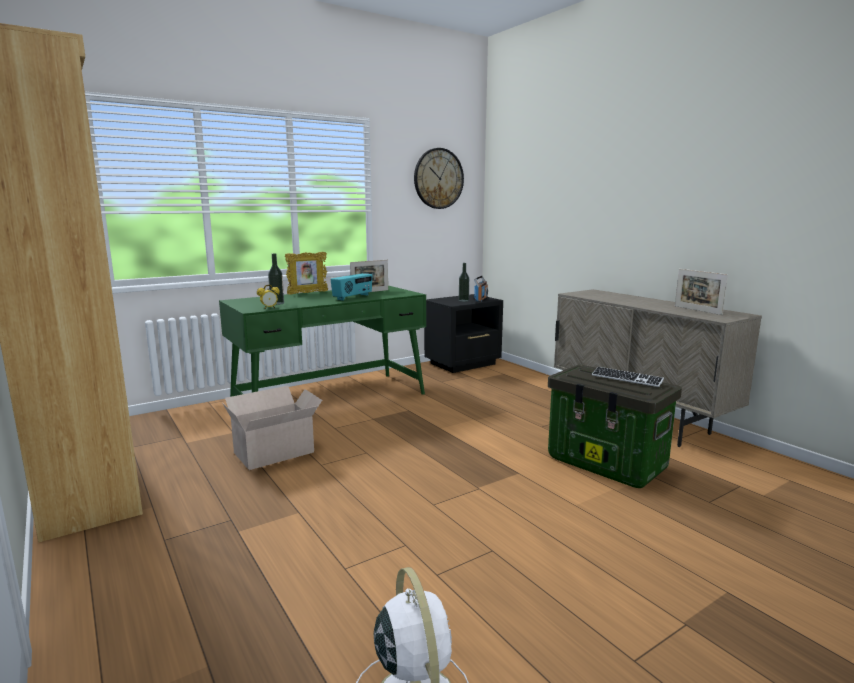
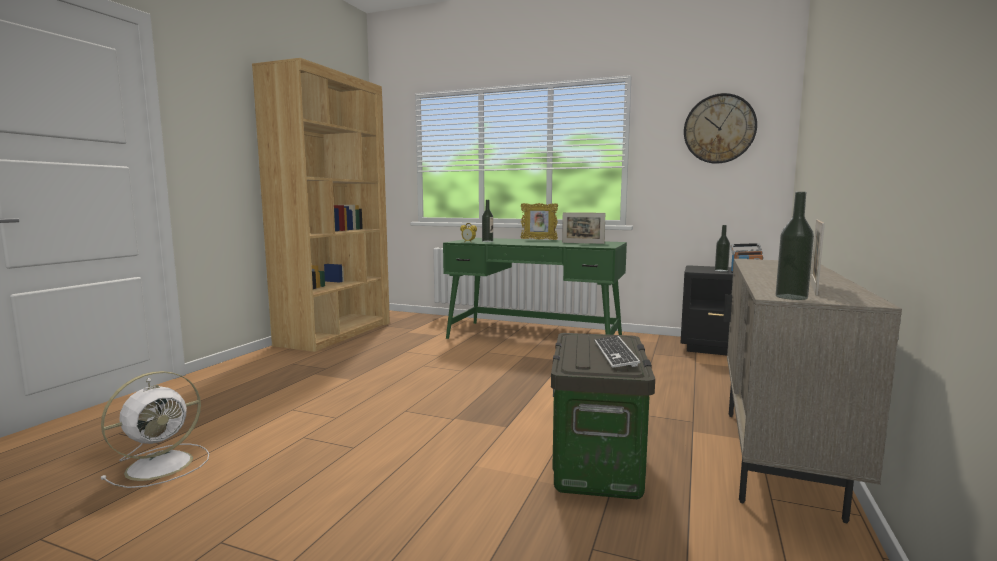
camera: 55 degrees right, 5 degrees down
cardboard box [222,386,322,470] -> none
radio [331,273,372,301] -> none
none -> bottle [776,192,814,300]

